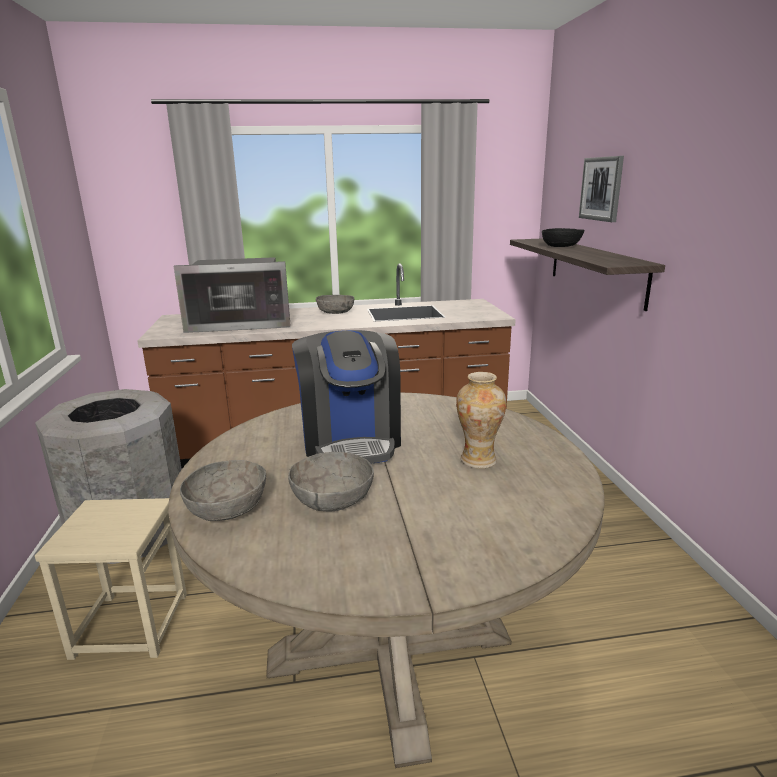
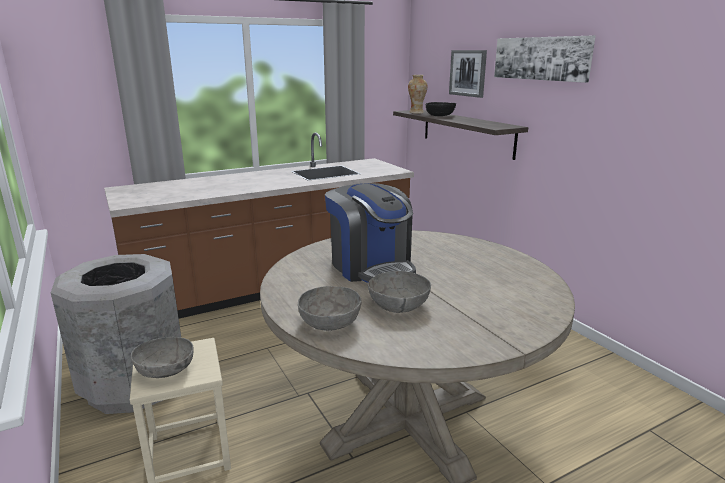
camera: 20 degrees left, 0 degrees up
microwave [174,257,291,333] -> none
grey bowl [316,295,354,314] -> grey bowl moved to [131,337,194,378]
vase [456,372,506,469] -> vase moved to [408,75,427,114]
none -> picture [494,36,596,83]

